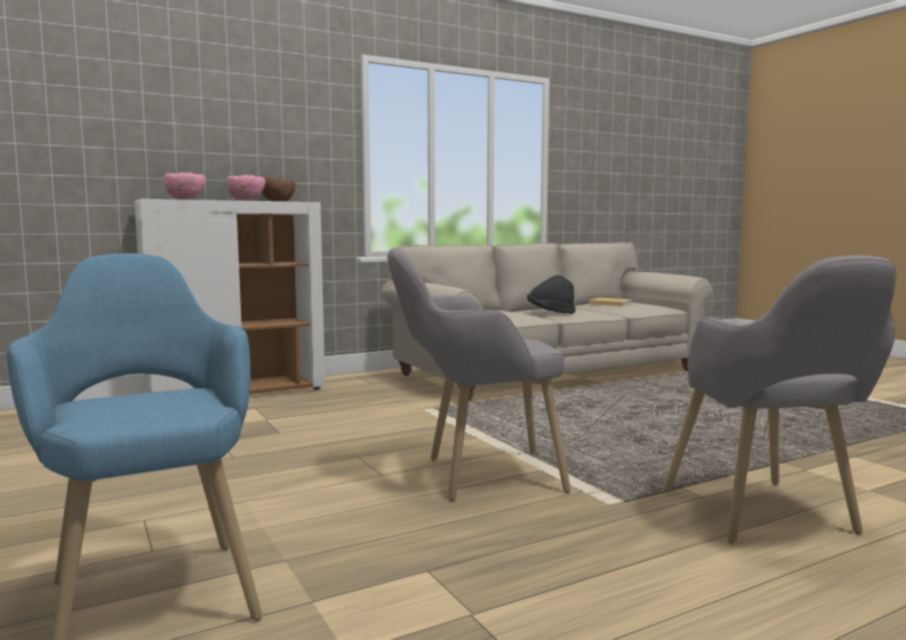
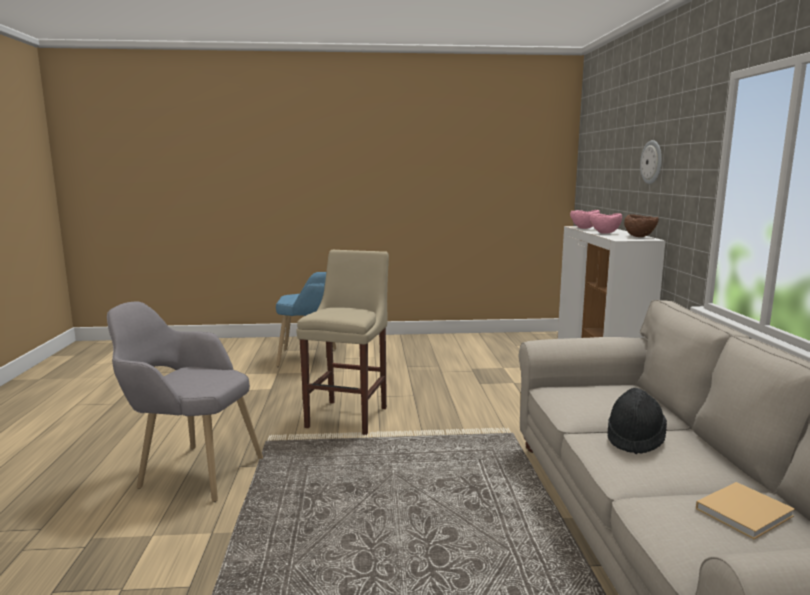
camera: 115 degrees right, 5 degrees up
grey armchair [388,248,571,501] -> beige stool [296,250,389,435]
none -> wall clock [640,140,662,184]

